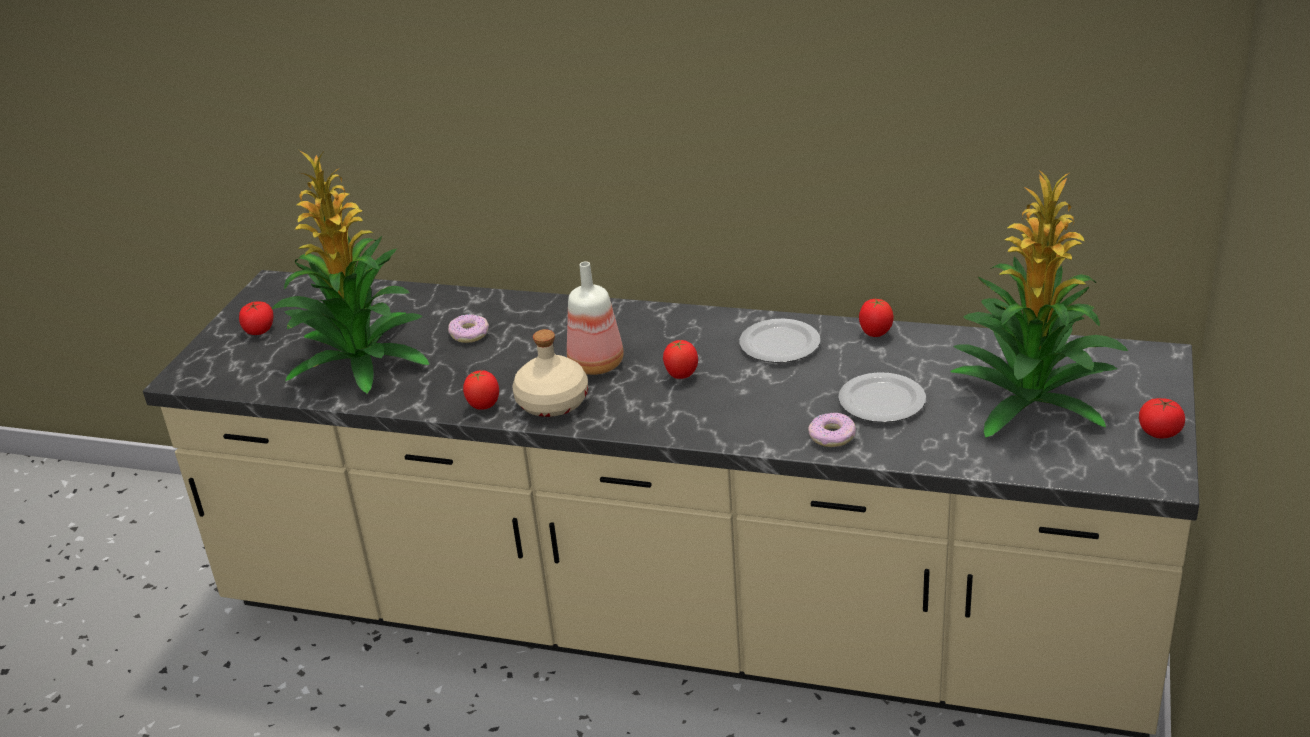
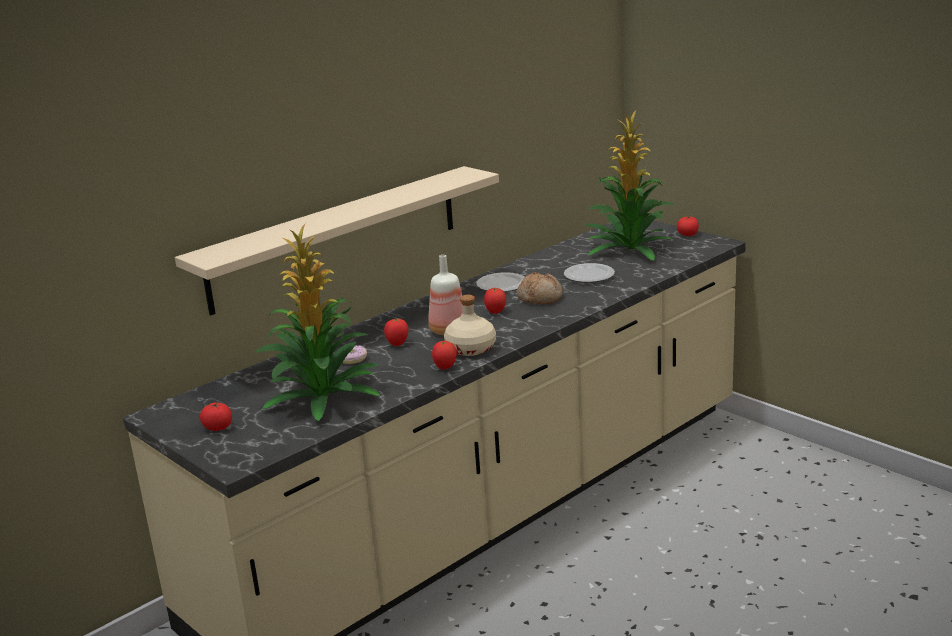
camera: 60 degrees left, 10 degrees down
donut [808,413,856,447] -> none
tomato [859,299,894,337] -> tomato moved to [384,319,409,346]
none -> beige shelf [175,166,499,316]
none -> bread [517,272,563,305]

